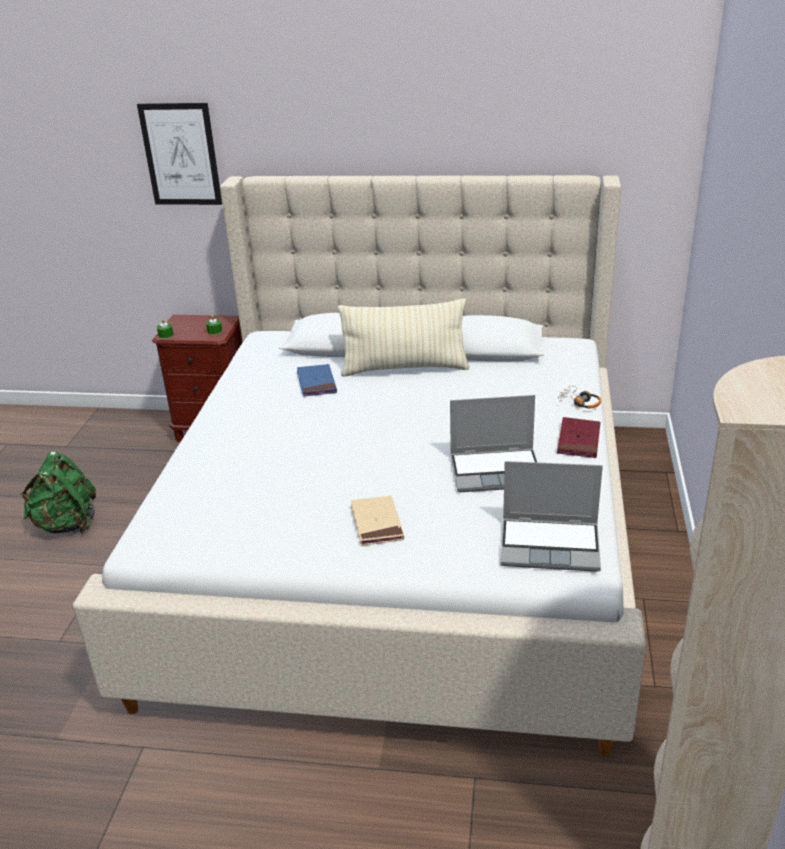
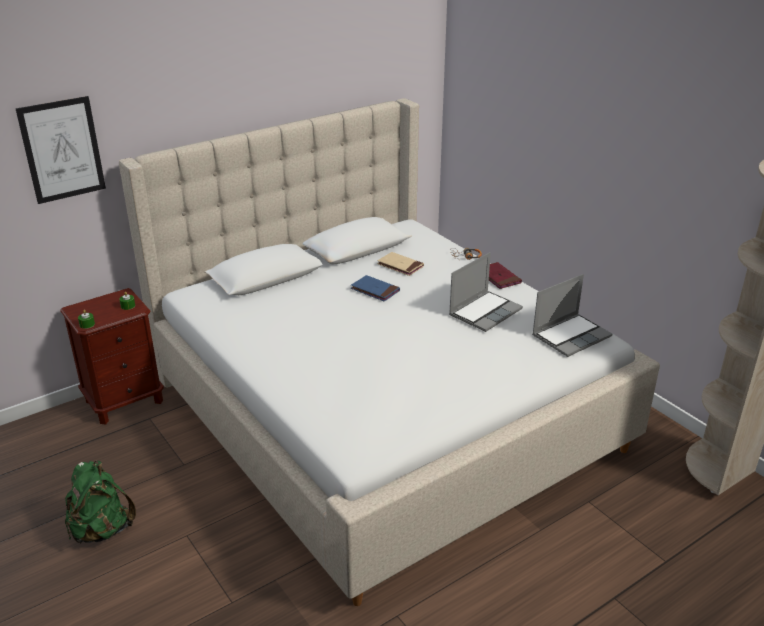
camera: 45 degrees left, 0 degrees up
blue book [297,364,337,397] -> blue book moved to [351,275,400,302]
beige pillow [338,298,470,376] -> none
beige book [351,495,404,546] -> beige book moved to [377,252,424,276]

